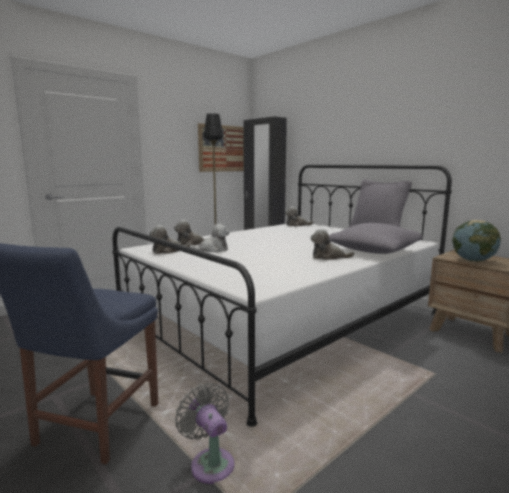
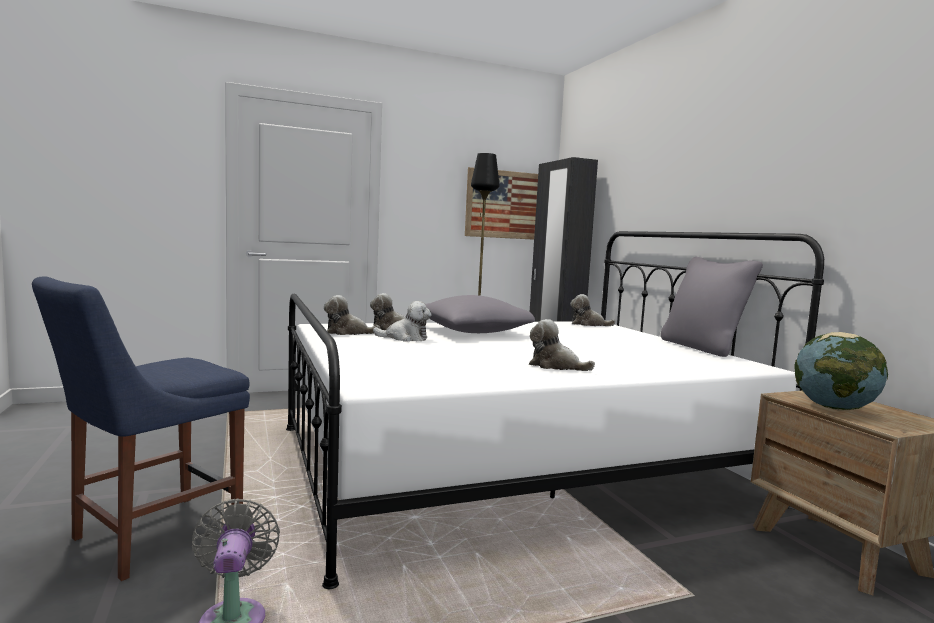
camera: 20 degrees right, 5 degrees down
grey pillow [329,223,423,254] -> grey pillow moved to [425,295,535,333]

